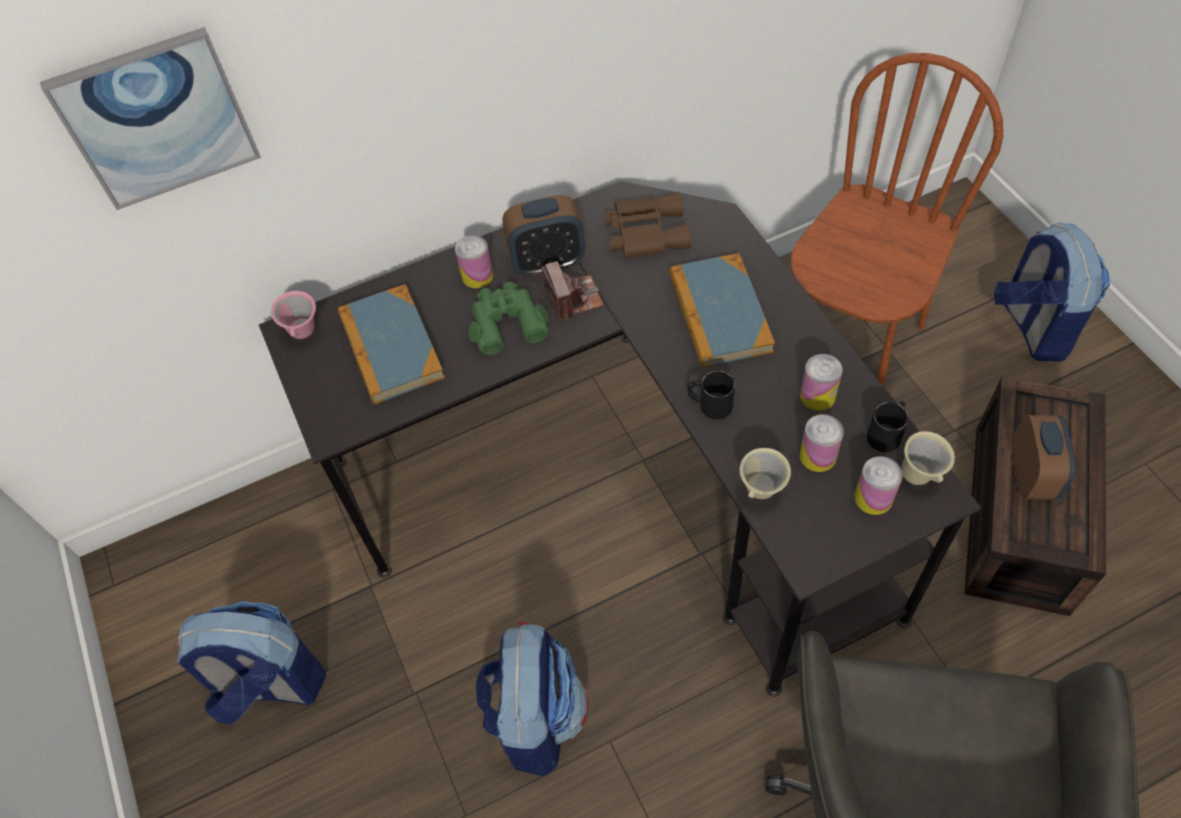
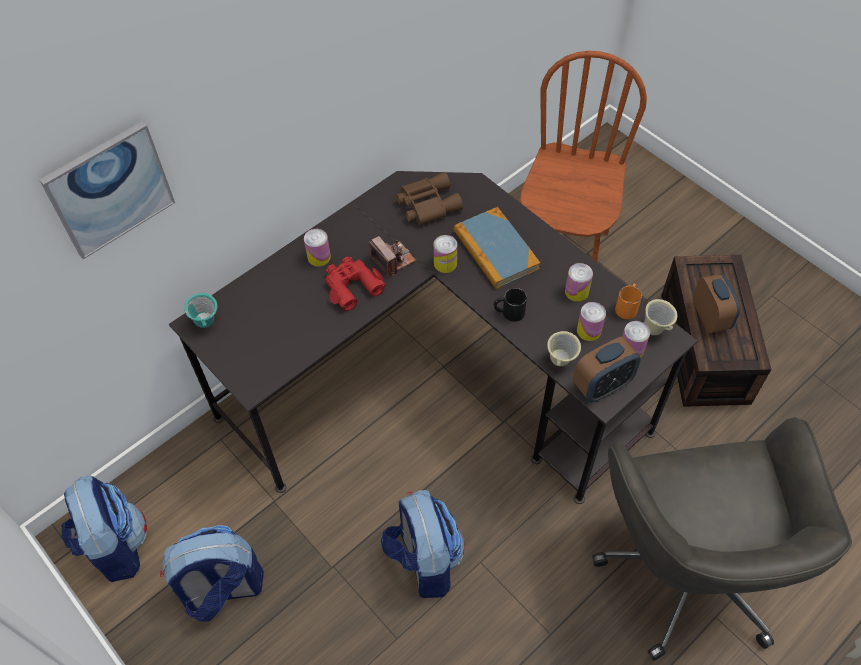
camera: 20 degrees left, 0 degrees up
pink mug [271,291,316,339] -> turquoise mug [184,293,217,328]
book [338,284,445,404] -> none
green binoculars [469,282,549,355] -> red binoculars [325,257,386,311]
alarm clock [502,195,585,276] -> alarm clock moved to [573,337,641,402]
black mug [867,401,909,452] -> orange mug [615,284,642,319]
backpack [994,223,1110,361] -> backpack moved to [62,475,147,582]
none -> can [434,235,457,273]

